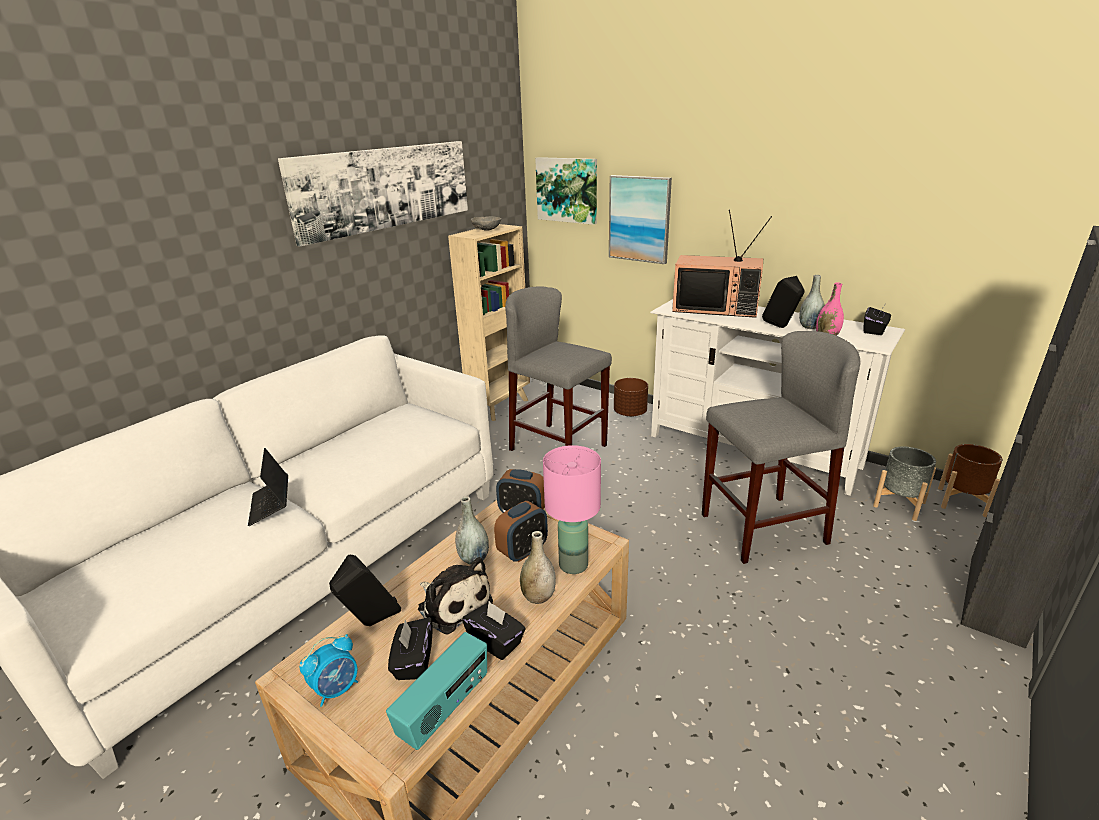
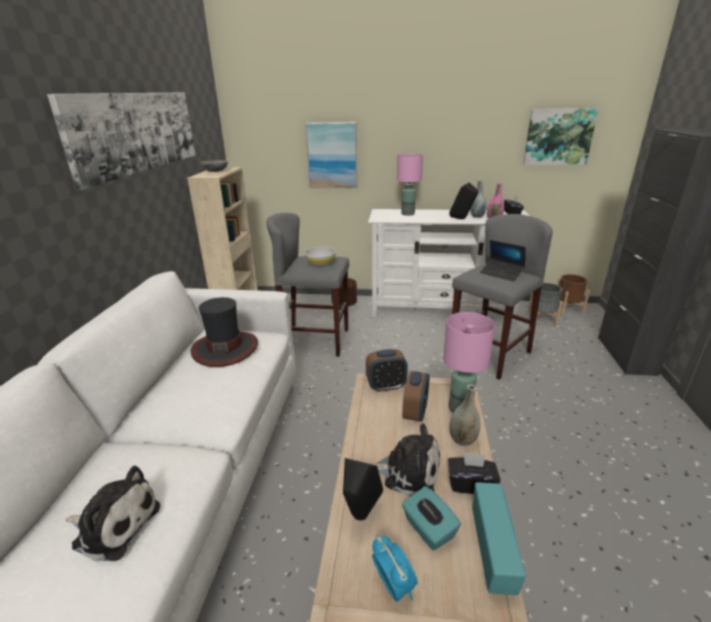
camera: 30 degrees left, 0 degrees up
laptop [248,448,288,526] -> laptop moved to [480,240,526,281]
alarm clock [300,634,358,707] -> alarm clock turned 45 degrees counterclockwise [372,535,418,602]
black tissue box [388,617,433,680] -> turquoise tissue box [402,486,461,550]
grey vase [455,496,489,565] -> none
picture [535,157,597,225] -> picture moved to [523,108,599,165]
television [672,209,772,318] -> pink table lamp [397,154,423,216]
none -> plush toy [66,466,160,561]
none -> hat [191,297,258,367]
none -> white bowl [304,247,336,267]

